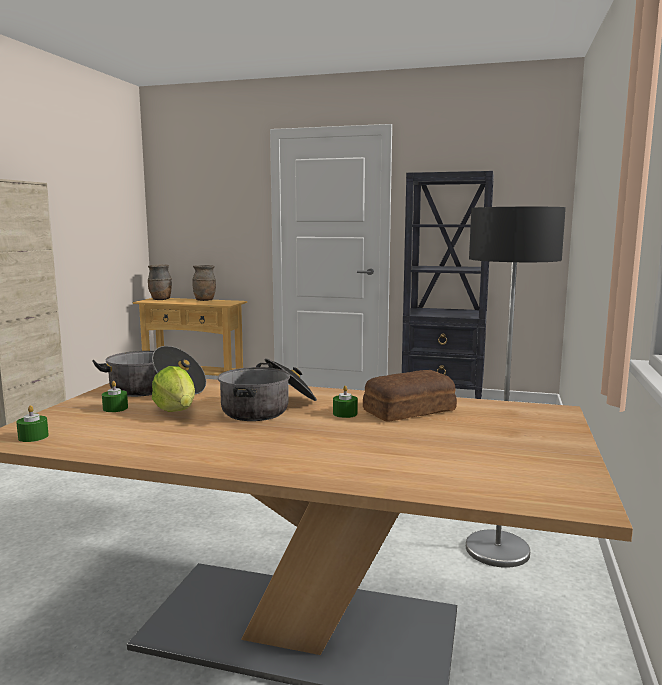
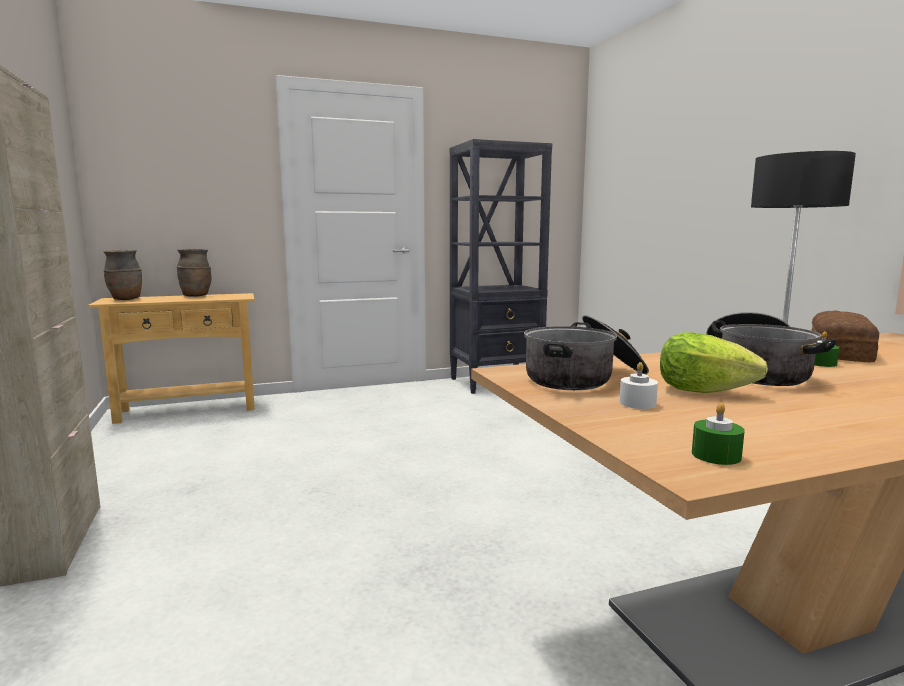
camera: 35 degrees left, 0 degrees up
green candle [102,381,128,412] -> white candle [619,362,658,409]

